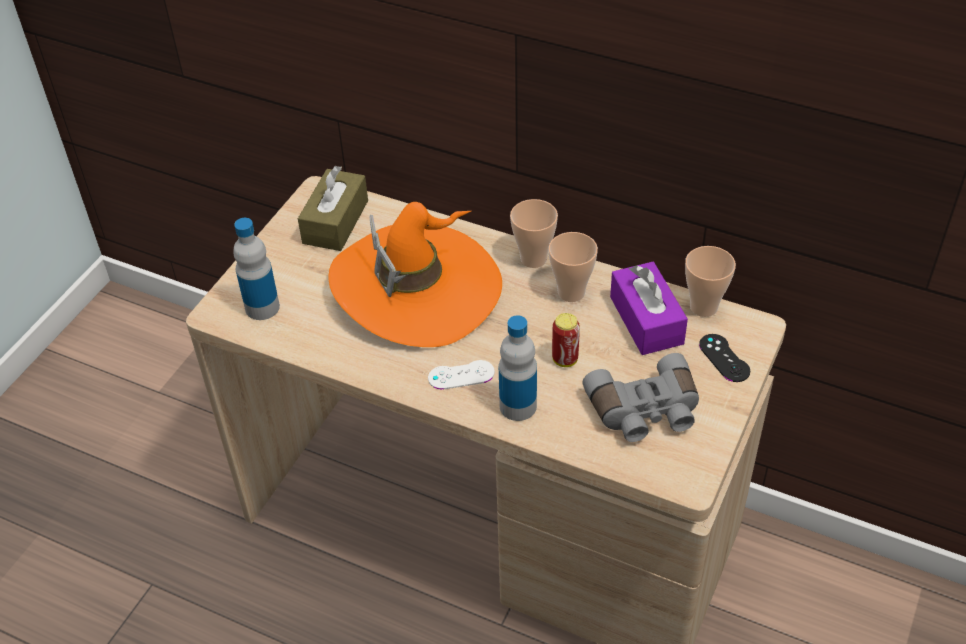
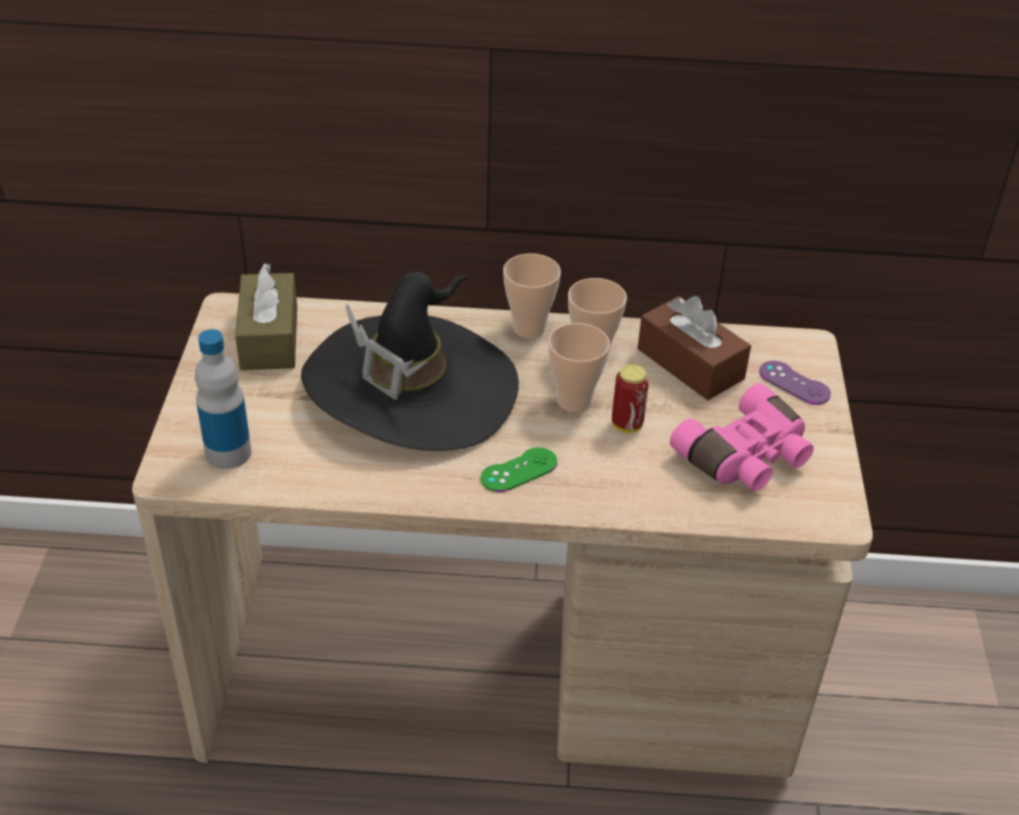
camera: 25 degrees left, 5 degrees down
orange hat [328,202,502,347] -> black hat [301,271,519,451]
white game controller [428,360,495,390] -> green game controller [481,447,557,492]
bottle [499,315,537,421] -> none
grey binoculars [582,353,699,442] -> pink binoculars [670,383,814,491]
purple tissue box [610,262,688,355] -> brown tissue box [638,296,751,400]
cup [685,246,736,317] -> cup moved to [548,323,610,412]
black game controller [699,334,750,382] -> purple game controller [759,361,831,405]

